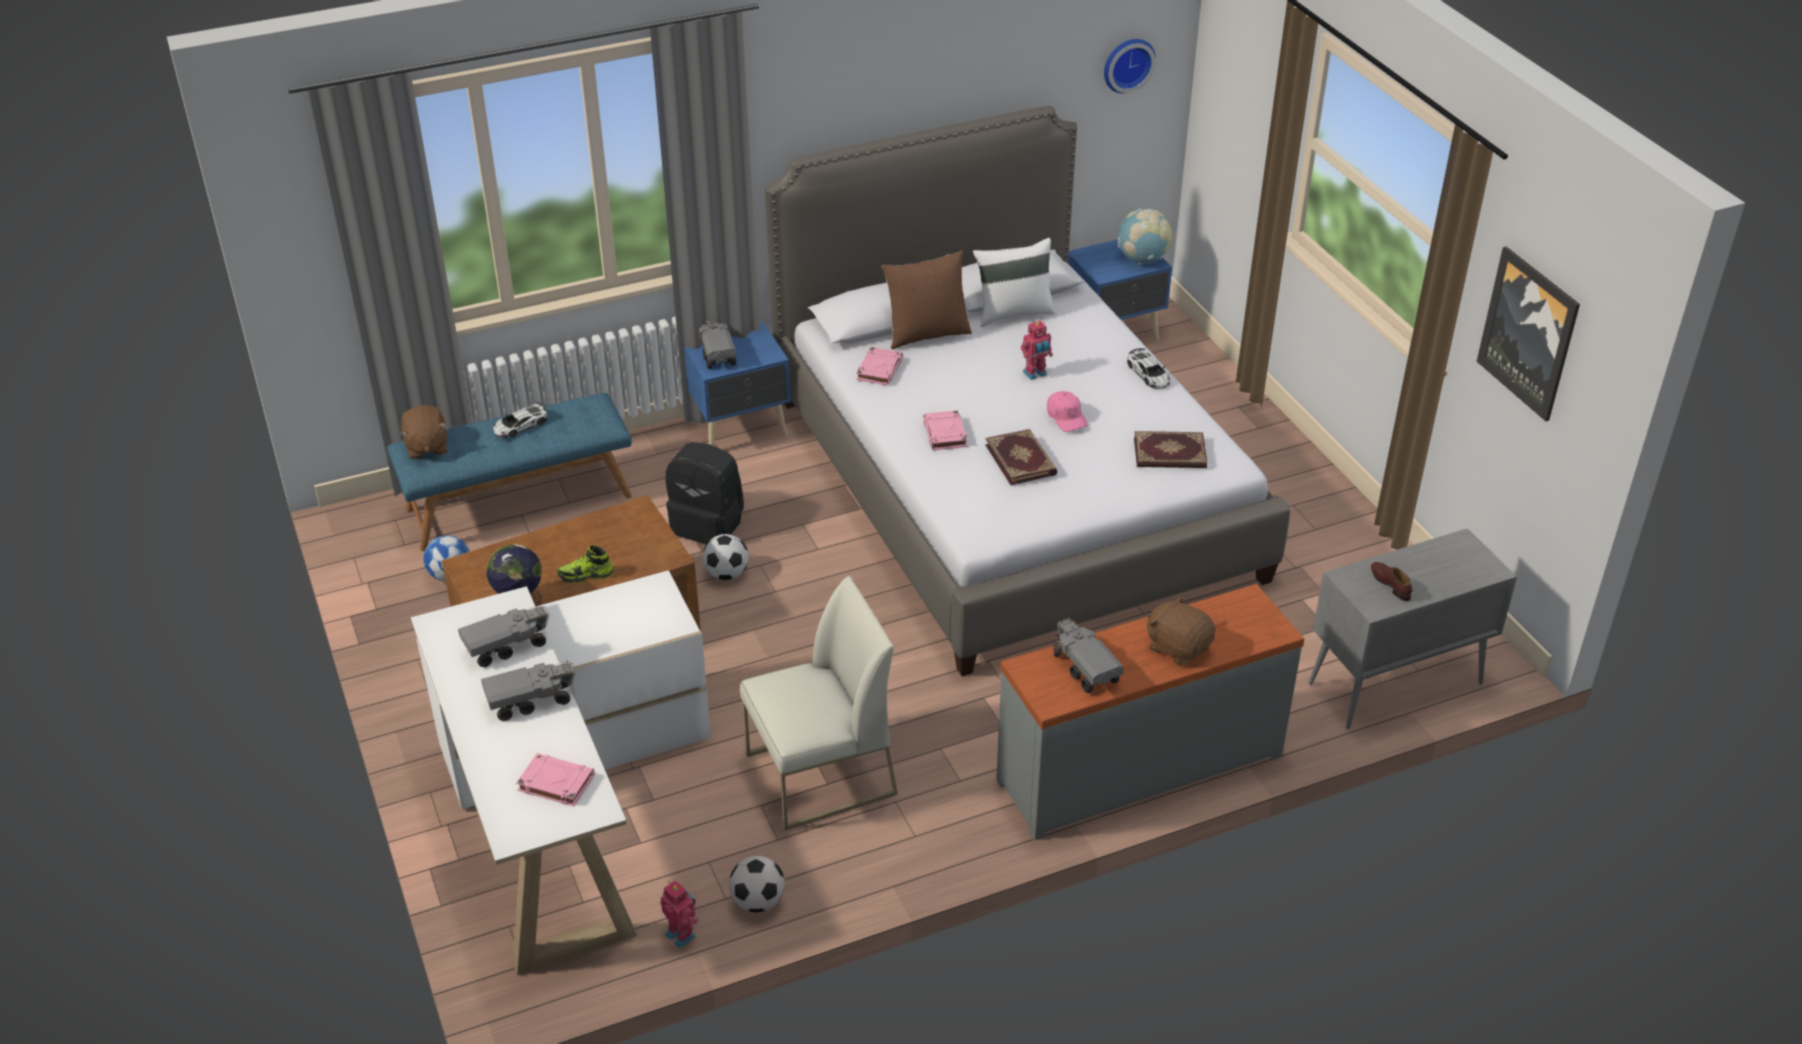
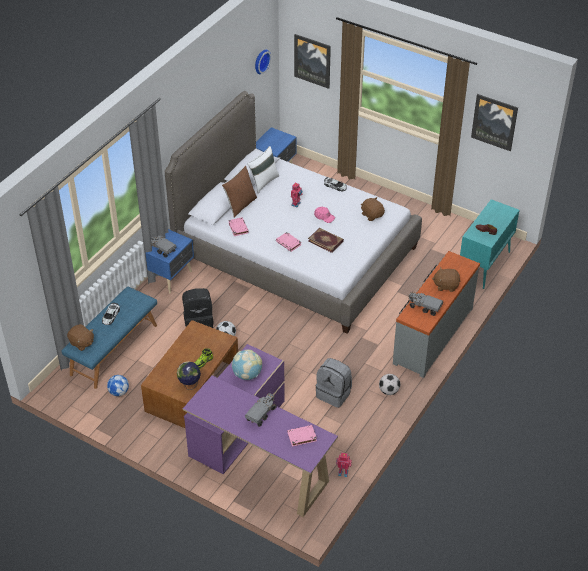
camera: 35 degrees left, 5 degrees up
white desk [411,570,711,976] -> purple desk [183,344,338,517]
toy truck [458,604,549,667] -> none
football [729,856,785,912] -> football moved to [379,374,400,395]
white chair [740,575,898,831] -> grey backpack [316,358,352,408]
globe [1118,209,1172,264] -> globe moved to [232,349,262,380]
book [1134,431,1207,468] -> brown plush toy [361,197,385,221]
grey cabinet [1308,528,1517,729] -> turquoise cabinet [460,199,520,289]
none -> picture [294,34,331,89]

